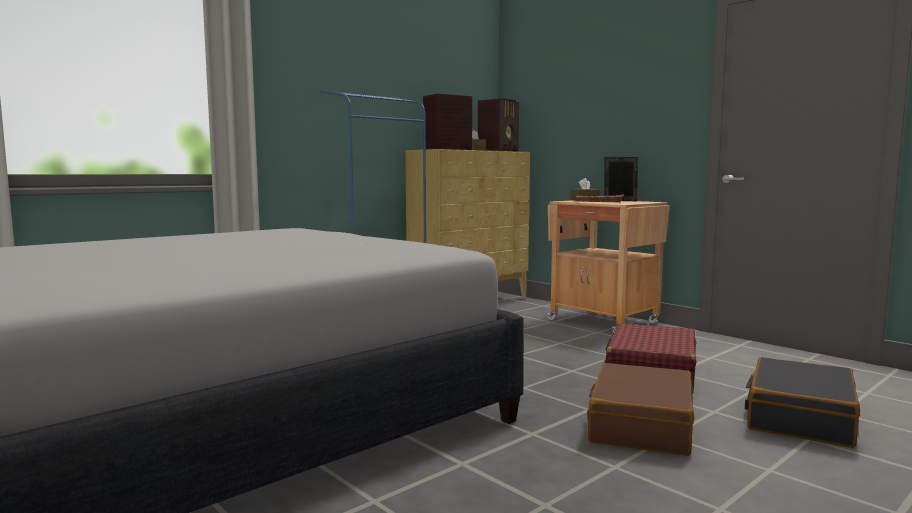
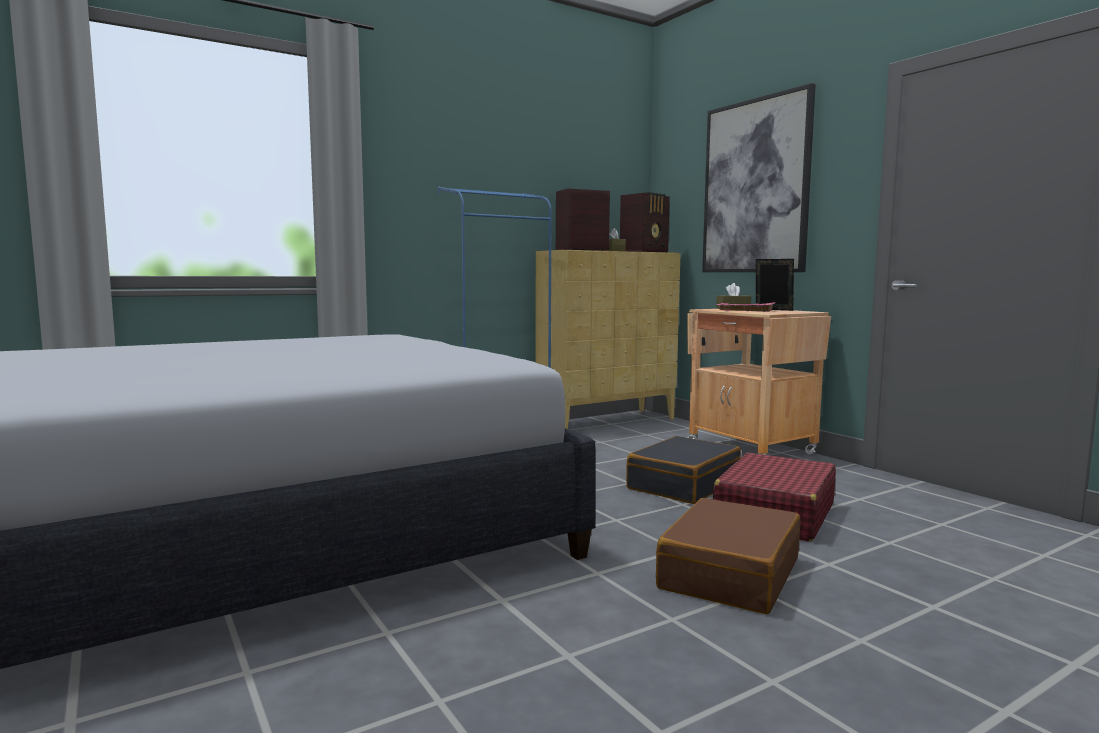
camera: 10 degrees right, 0 degrees up
black suitcase [745,357,860,448] -> black suitcase moved to [626,436,741,504]
none -> picture [702,83,816,272]

